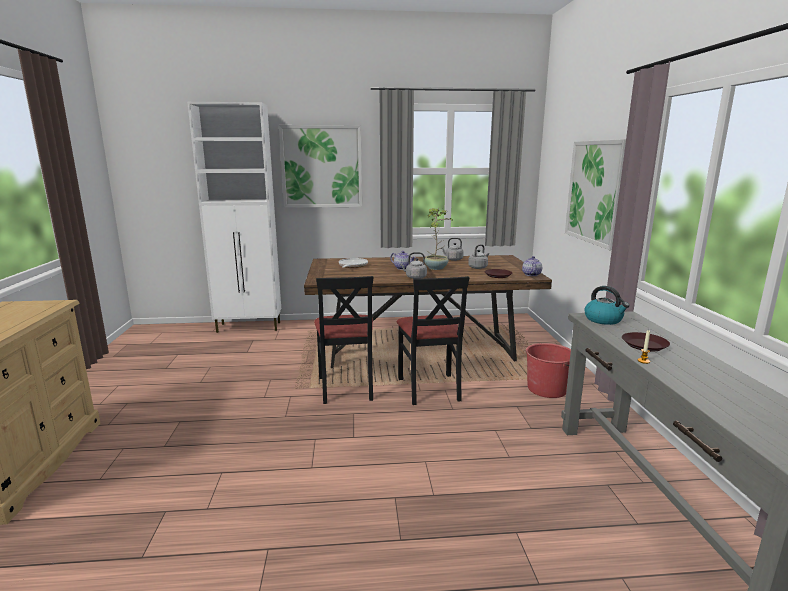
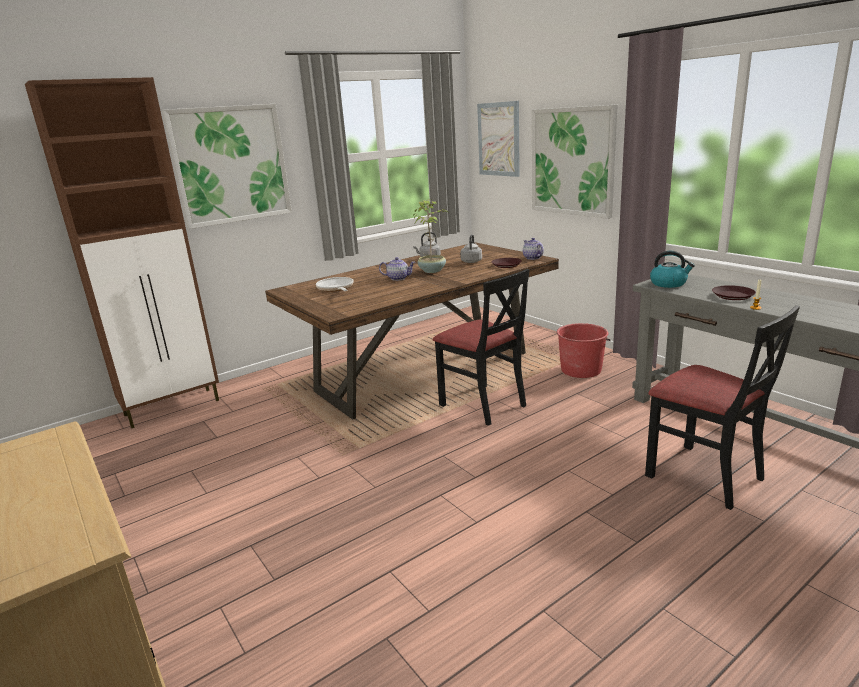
camera: 30 degrees left, 5 degrees up
white cabinet [187,102,281,333] -> brown cabinet [25,77,219,429]
black chair [314,276,374,404] -> black chair moved to [645,305,800,510]
grey kettle [400,252,427,279] -> none
none -> picture [477,101,520,177]

